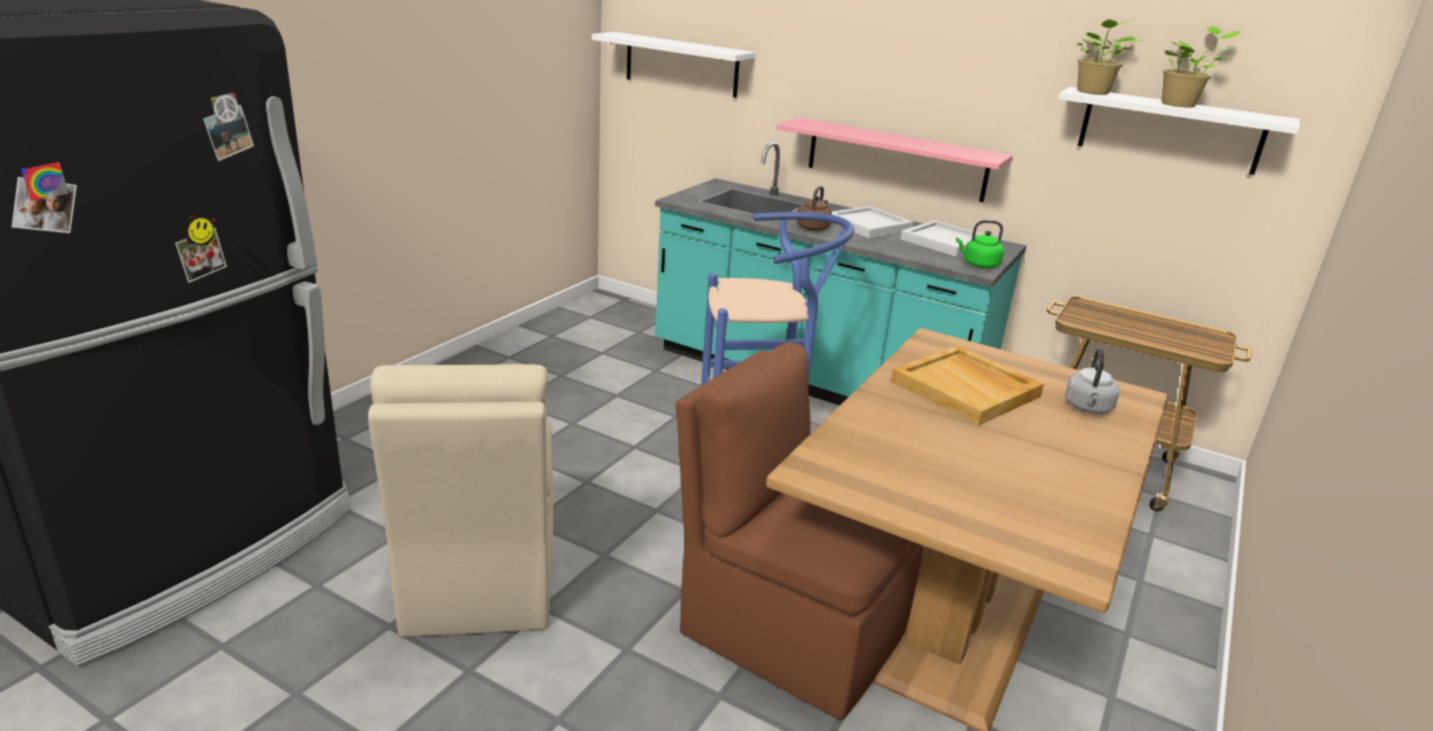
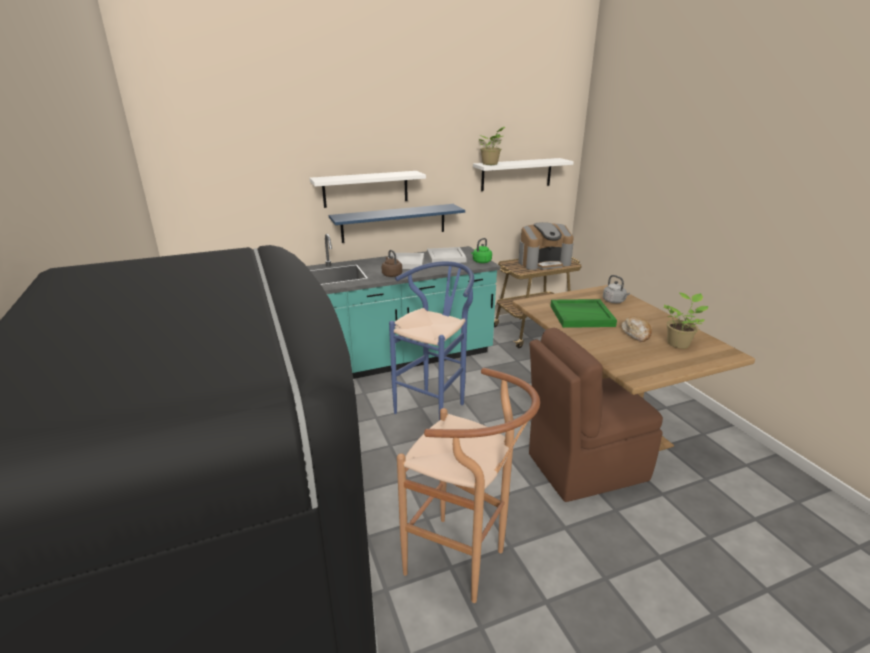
camera: 50 degrees left, 0 degrees up
beige chair [368,364,553,637] -> brown stool [397,368,540,603]
white shelf [592,32,756,98] -> white shelf moved to [310,171,426,208]
pink shelf [776,118,1013,202] -> blue shelf [329,204,465,243]
beige tray [891,345,1044,426] -> green tray [551,299,617,328]
potted plant [1162,26,1241,108] -> potted plant moved to [664,292,709,348]
none -> coffee machine [518,222,574,270]
none -> bread [621,317,652,342]

